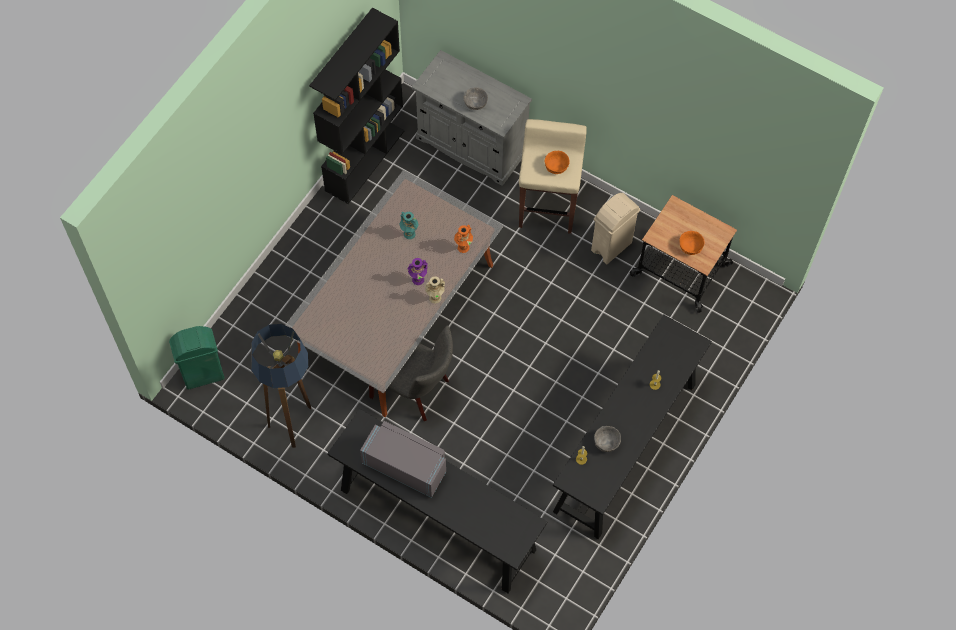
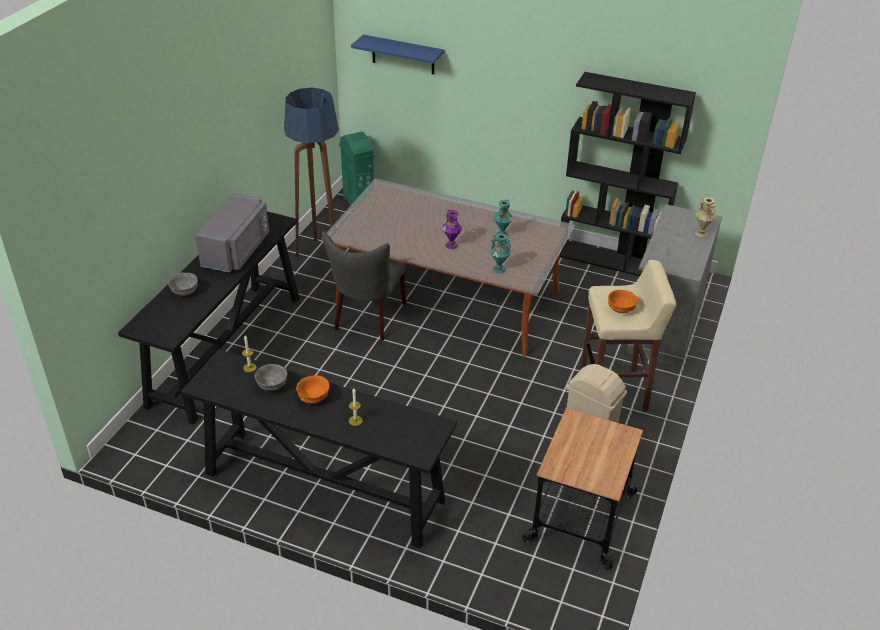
camera: 80 degrees right, 25 degrees down
beige vase [425,276,445,304] -> beige vase moved to [695,197,716,237]
orange vase [454,225,473,253] -> turquoise vase [490,233,511,273]
grey bowl [463,87,488,110] -> grey bowl moved to [168,273,198,296]
orange bowl [679,231,705,255] -> orange bowl moved to [296,375,330,404]
none -> blue shelf [351,35,444,74]

